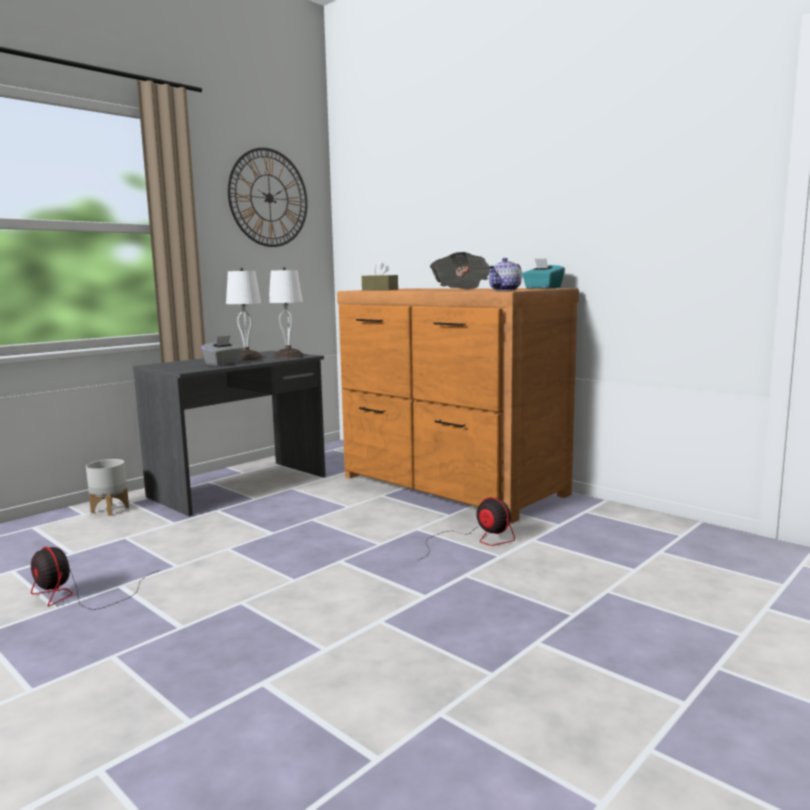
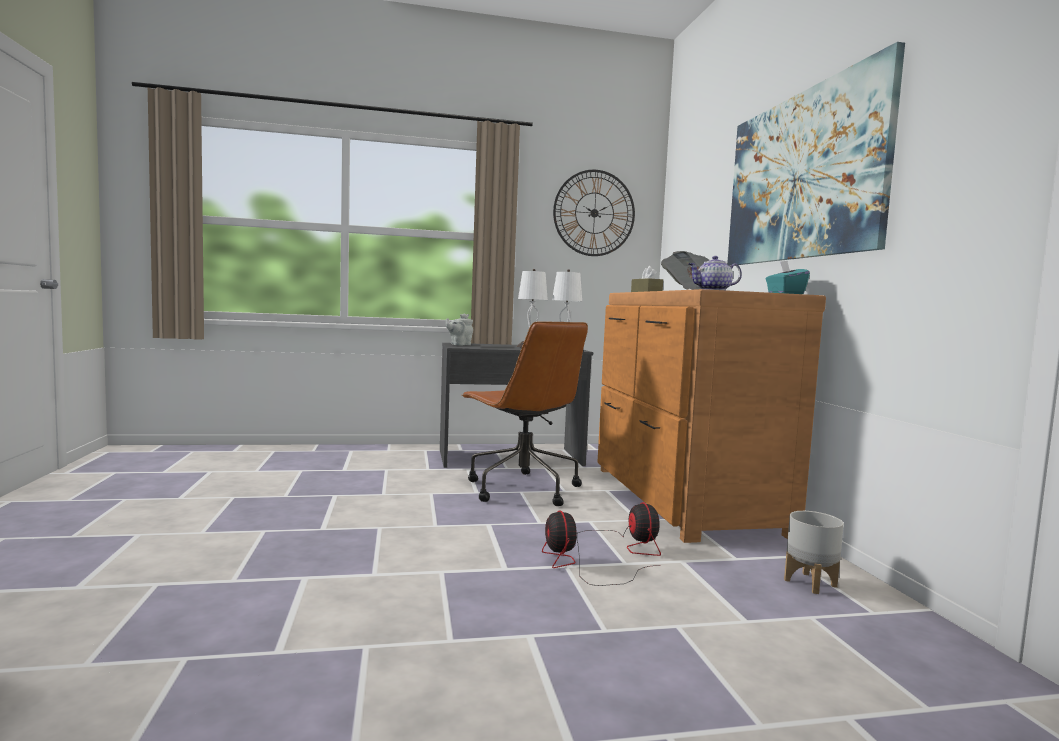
camera: 35 degrees right, 5 degrees down
fan [31,547,160,610] -> fan moved to [542,510,660,586]
grey planter [86,459,129,516] -> grey planter moved to [784,511,844,594]
grey tissue box [201,335,243,366] -> none
none -> grey teapot [446,313,473,346]
none -> brown office chair [461,321,588,506]
none -> picture [727,42,905,266]

